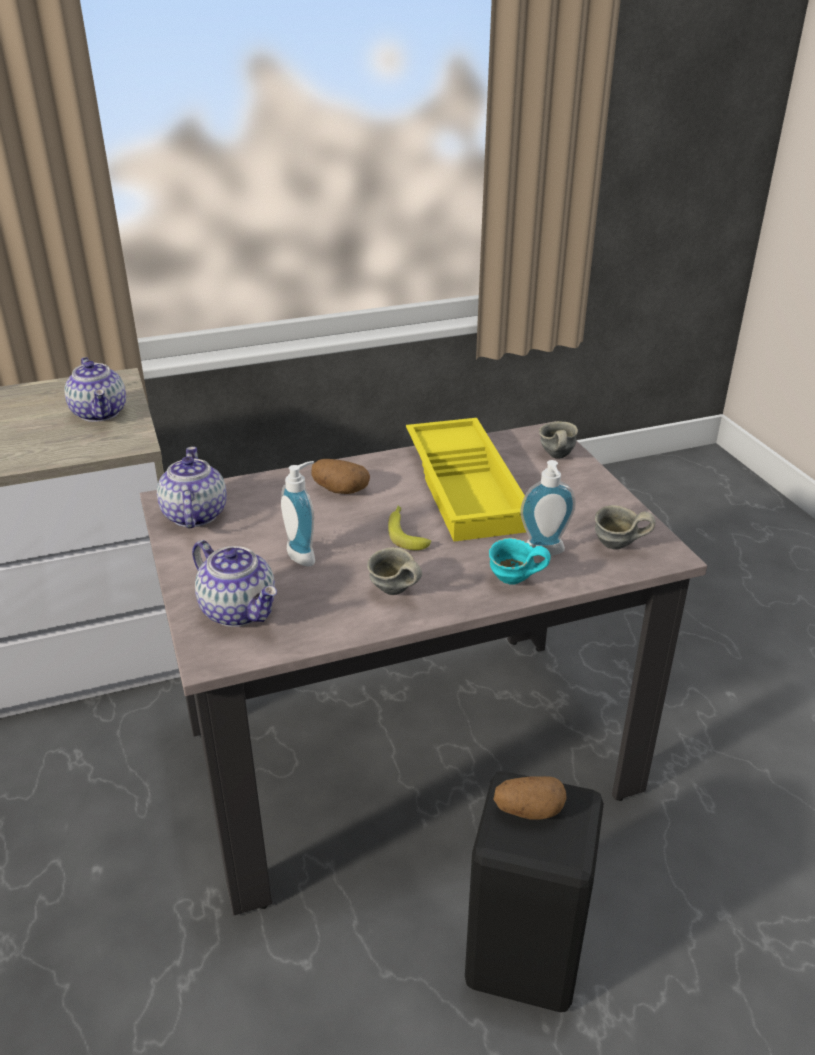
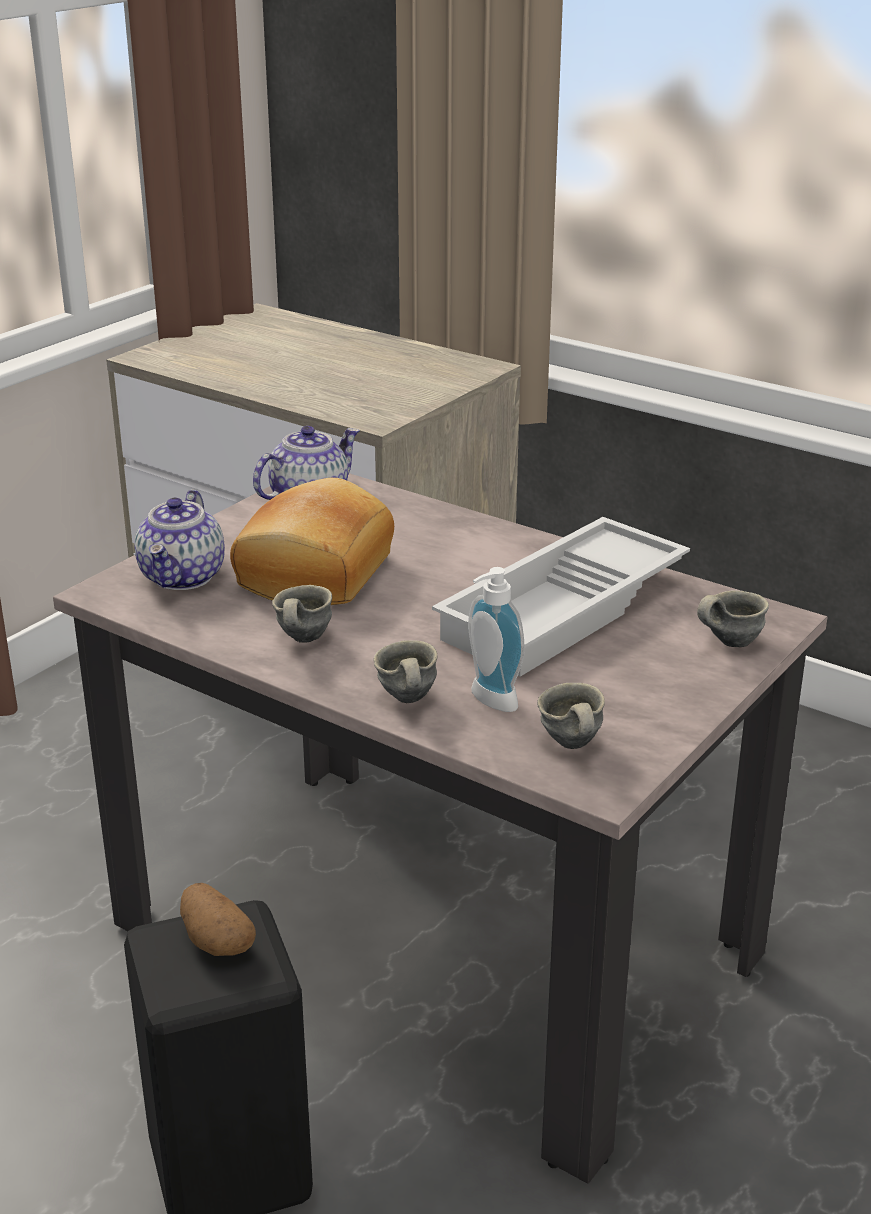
camera: 55 degrees right, 5 degrees down
teapot [64,357,126,422] -> none
soap dispenser [281,461,315,566] -> bread [230,478,394,605]
potato [311,459,370,494] -> none
banana [388,506,431,550] -> none
yellow tray [406,418,526,542] -> white tray [432,517,690,677]
turquoise mug [489,538,551,585] -> grey mug [373,640,438,703]

